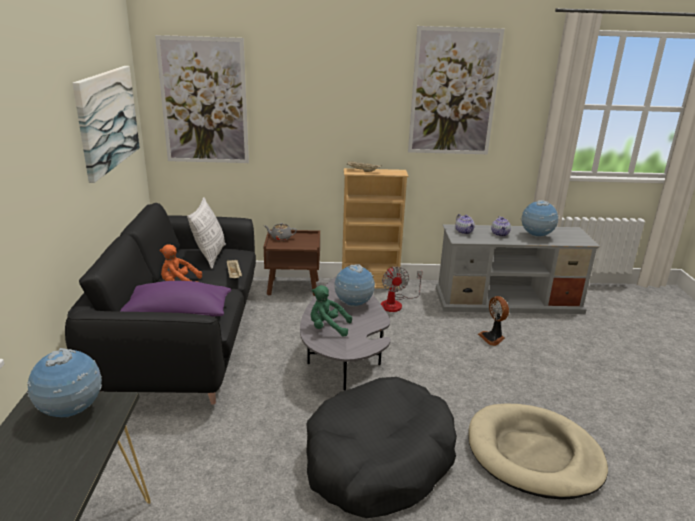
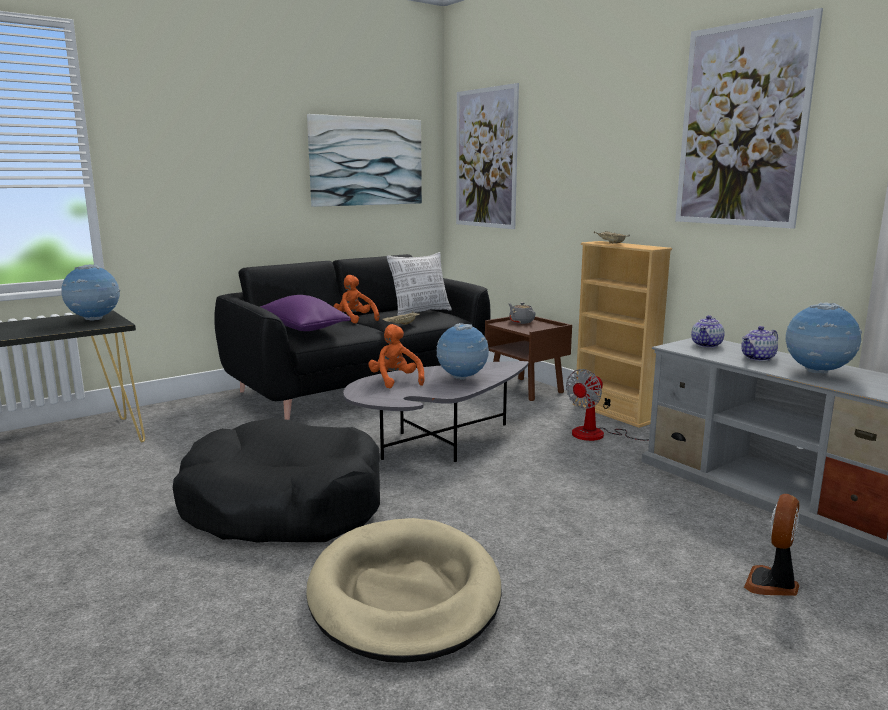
camera: 55 degrees right, 10 degrees down
green plush toy [311,285,352,337] -> orange plush toy [368,324,424,388]
fan [478,296,509,346] -> fan moved to [744,494,799,596]

